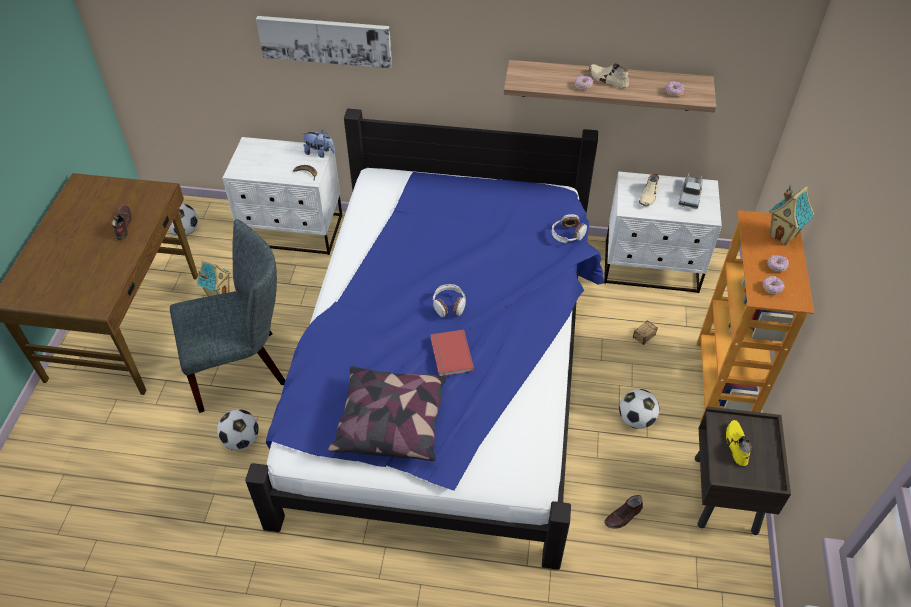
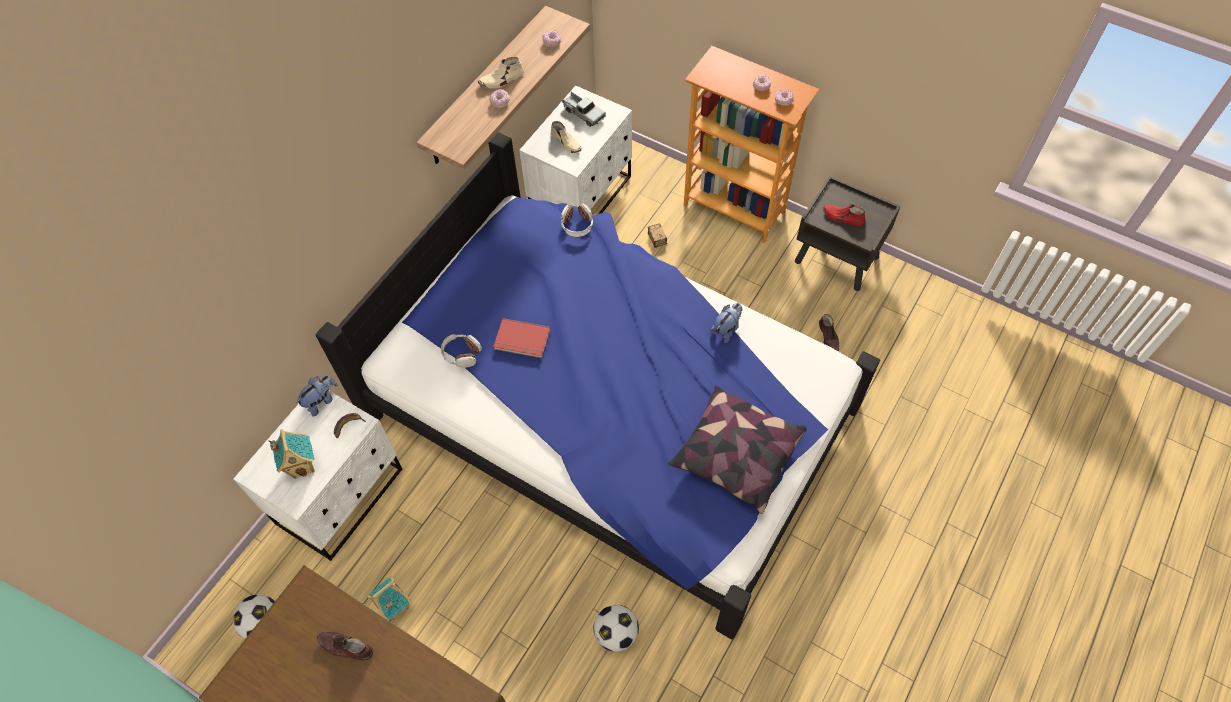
camera: 65 degrees left, 10 degrees up
grey chair [170,219,285,413] -> none
picture [256,16,392,69] -> none
red book [430,330,474,376] -> red book moved to [493,318,550,358]
headphones [433,284,466,317] -> headphones moved to [441,334,482,368]
football [619,389,660,429] -> none
yellow shoe [726,420,751,466] -> red shoe [823,204,865,226]
toy house [769,185,814,245] -> toy house moved to [269,429,315,478]
none -> plush toy [710,303,742,343]

